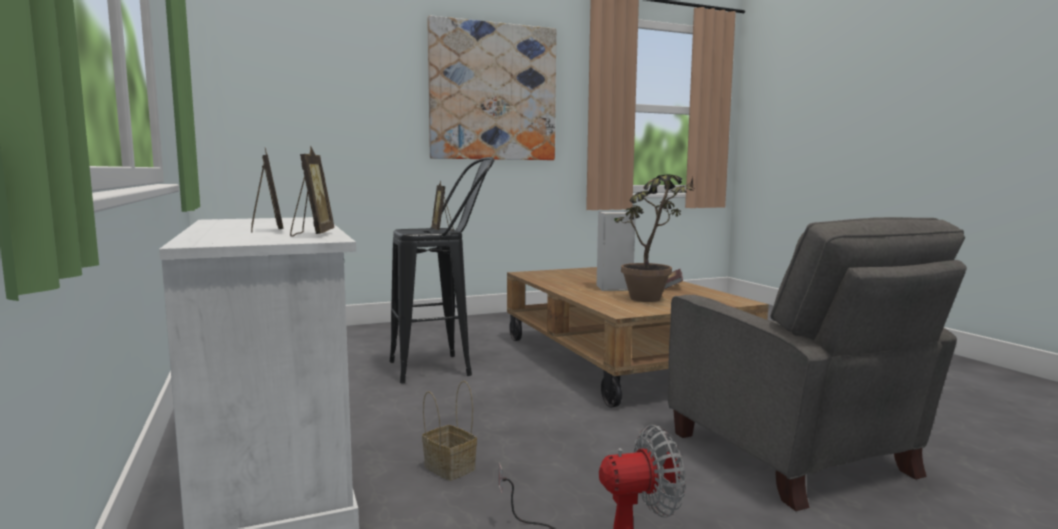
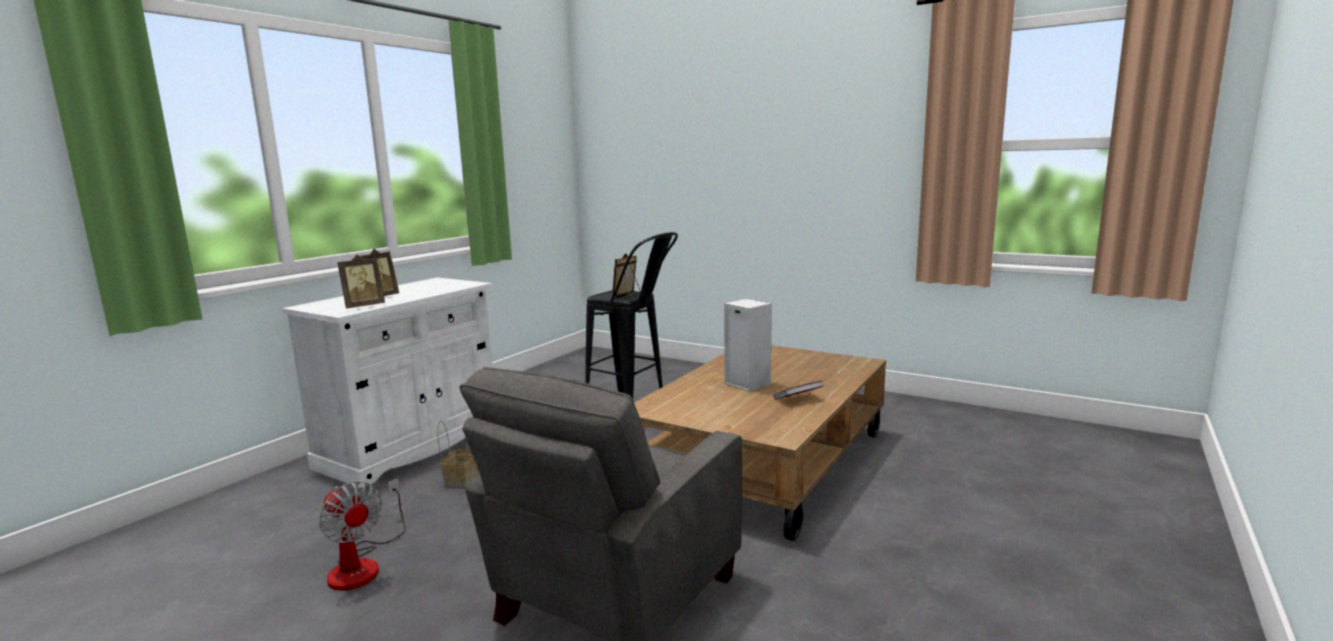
camera: 55 degrees right, 5 degrees up
picture [427,16,556,160] -> none
potted plant [615,174,695,302] -> none

